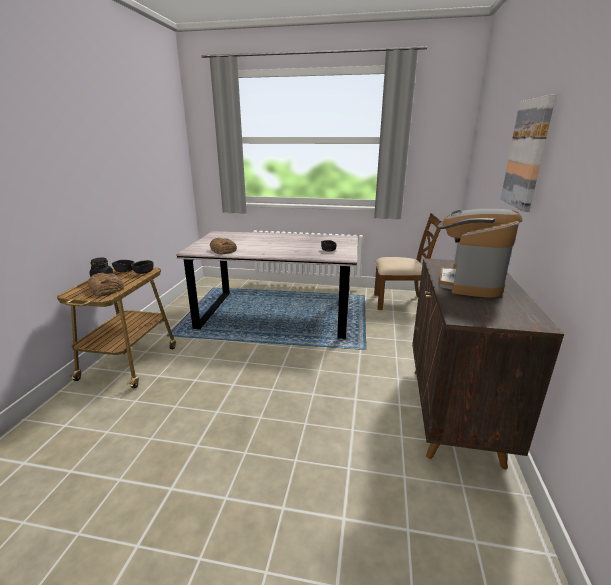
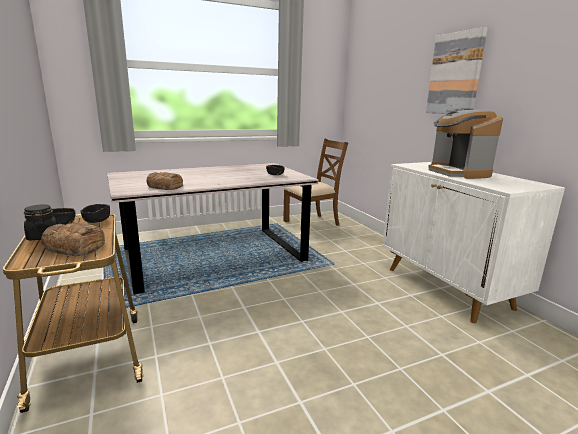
camera: 35 degrees left, 5 degrees down
brown cabinet [412,258,564,470] -> white cabinet [383,162,565,323]

